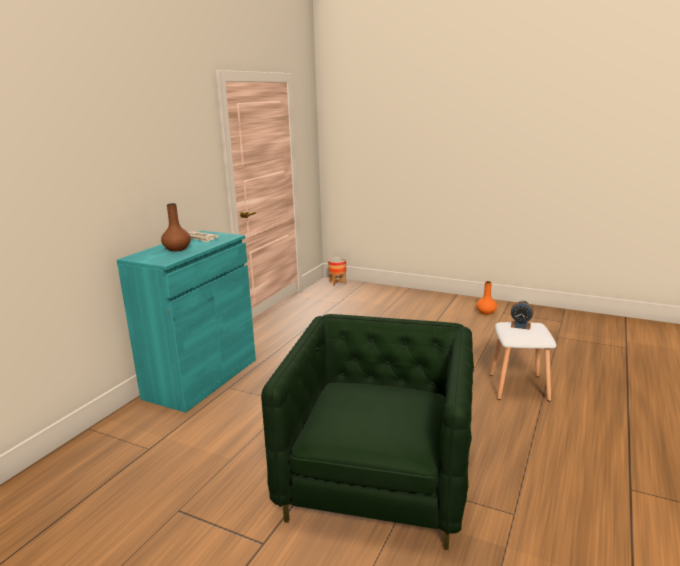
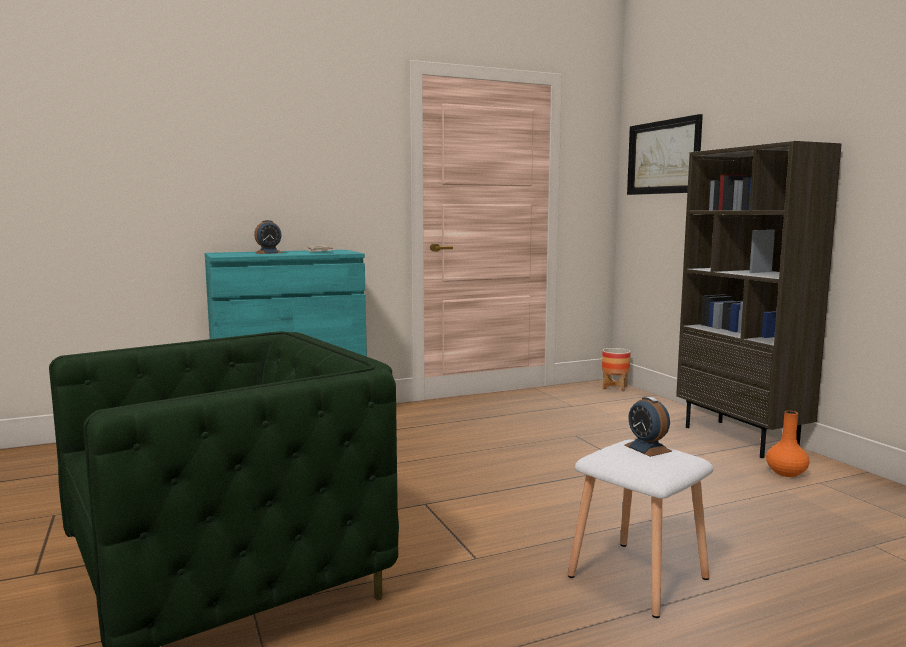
camera: 40 degrees right, 10 degrees down
brown vase [161,203,191,252] -> alarm clock [254,220,282,254]
none -> picture [627,114,703,195]
none -> brown bookcase [676,141,842,458]

